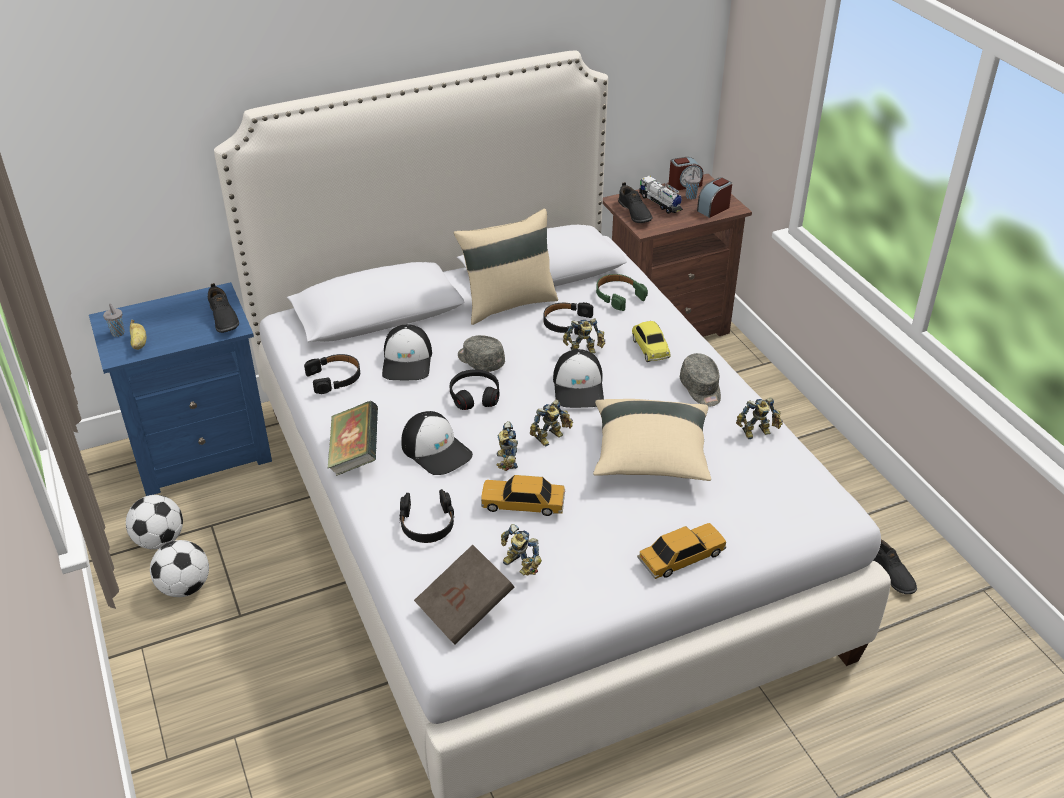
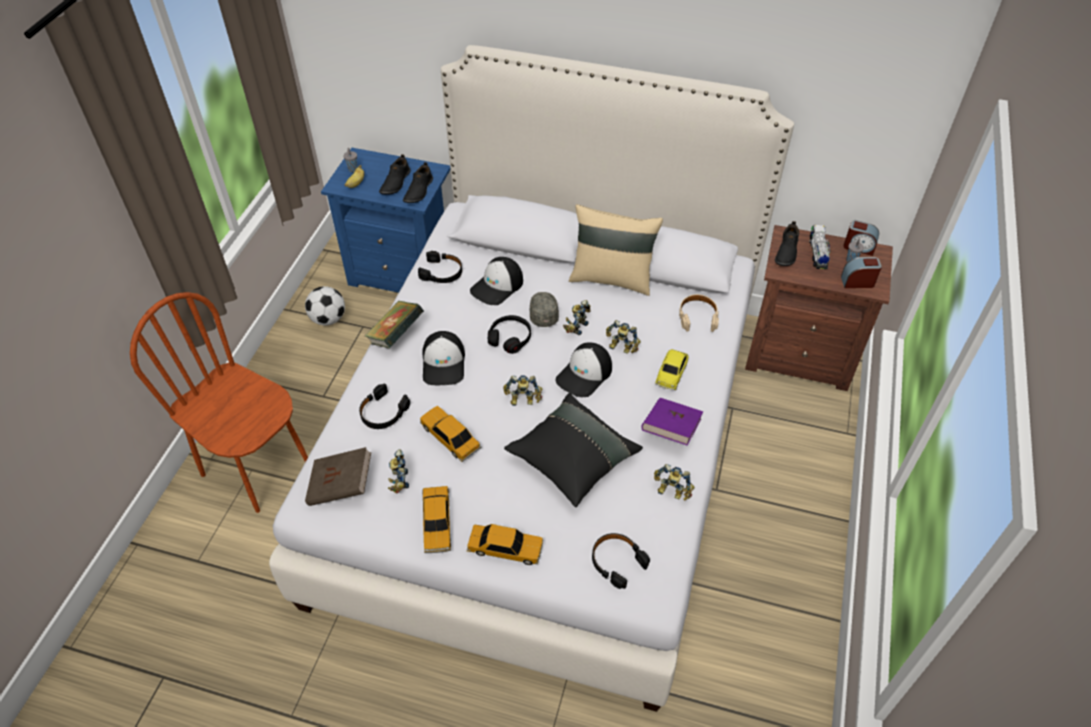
camera: 40 degrees right, 10 degrees up
football [150,540,209,597] -> none
toy robot [496,421,518,471] -> toy robot moved to [563,300,591,335]
black headphones [544,302,593,335] -> black headphones moved to [592,533,650,589]
beige pillow [593,399,711,481] -> black pillow [504,393,643,507]
green headphones [596,274,648,311] -> beige headphones [679,294,719,332]
grey cap [680,353,721,406] -> purple book [642,398,703,445]
black shoe [873,540,917,594] -> black shoe moved to [379,154,411,195]
none -> brown chair [130,292,308,513]
none -> toy car [422,486,451,553]

